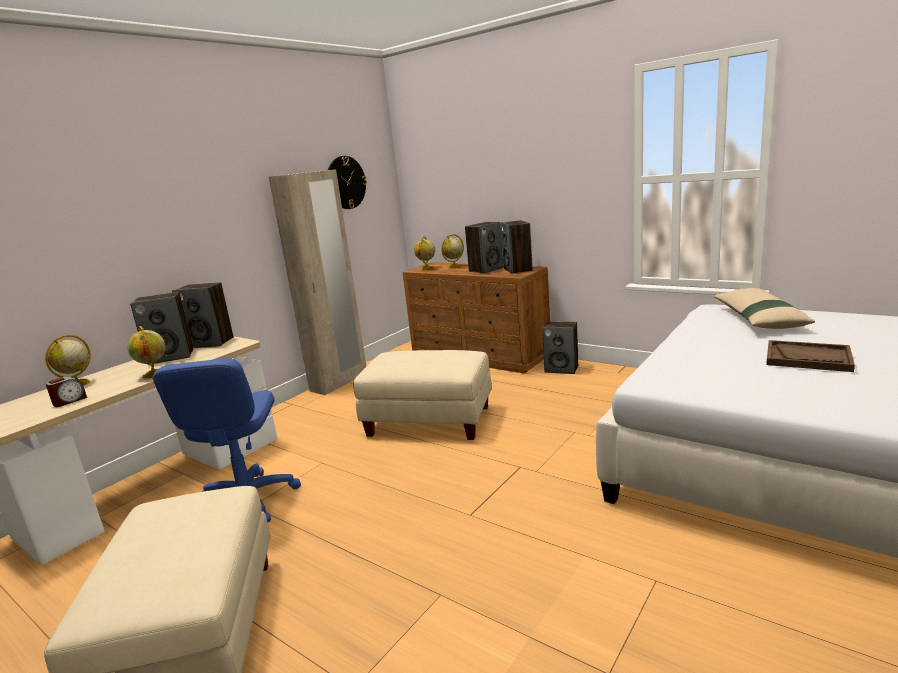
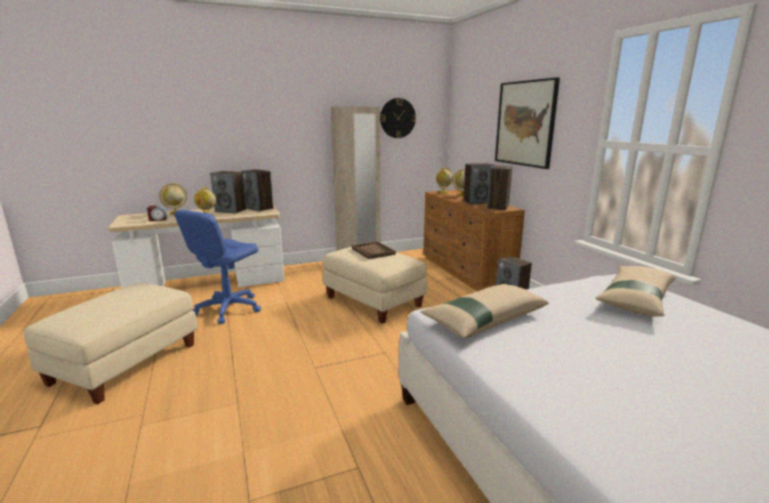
camera: 30 degrees right, 0 degrees up
brown tray [766,340,855,372] -> brown tray moved to [352,241,396,259]
none -> beige pillow [420,284,549,339]
none -> picture [495,77,560,169]

